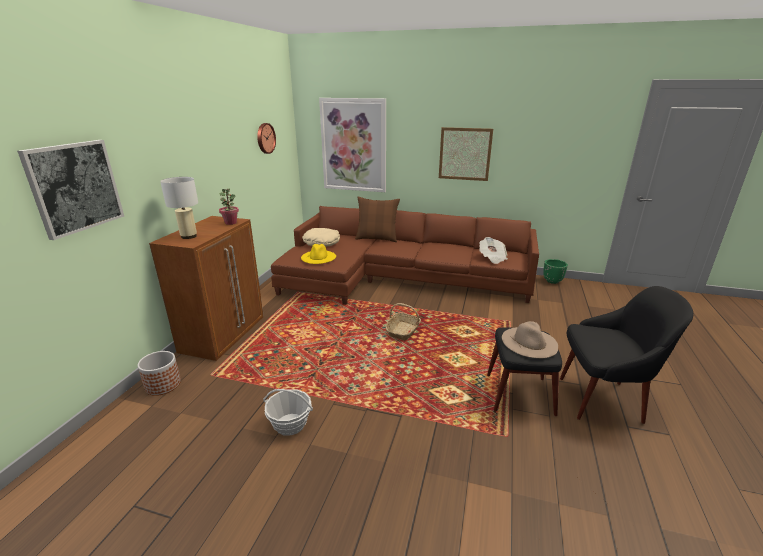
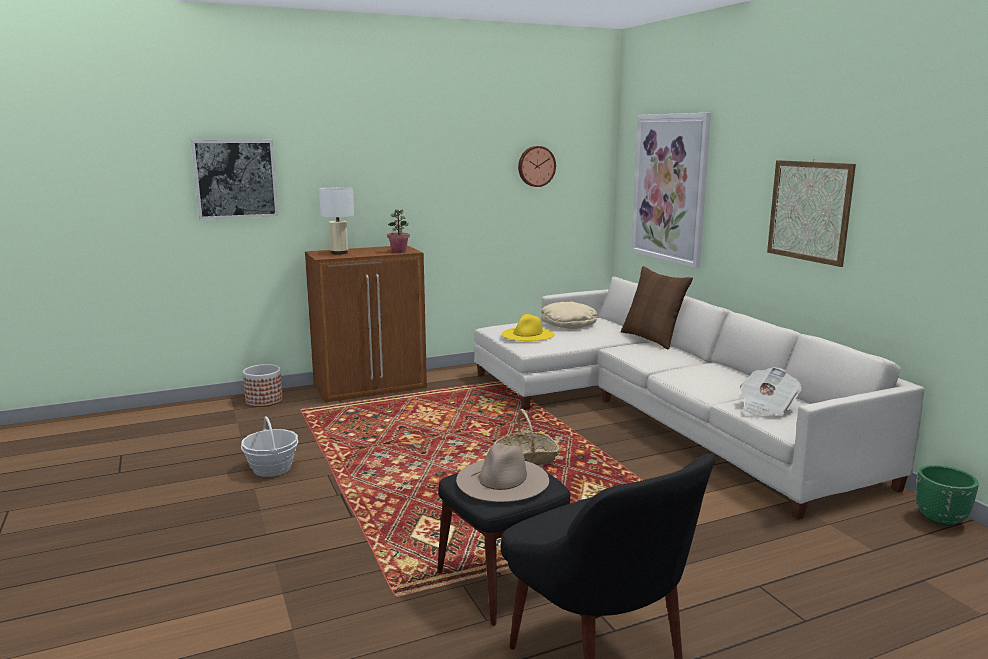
camera: 50 degrees right, 10 degrees down
brown sofa [271,206,539,305] -> white sofa [474,277,925,520]

